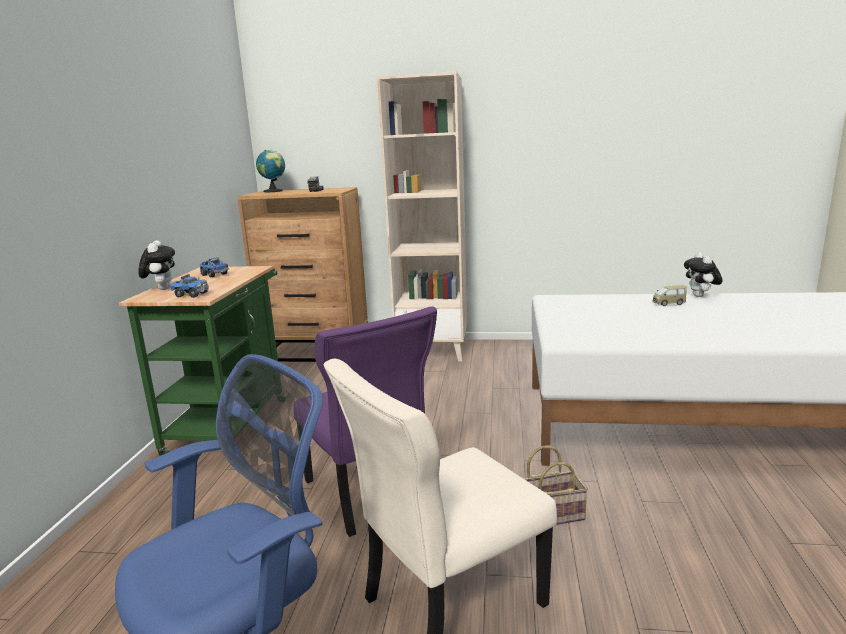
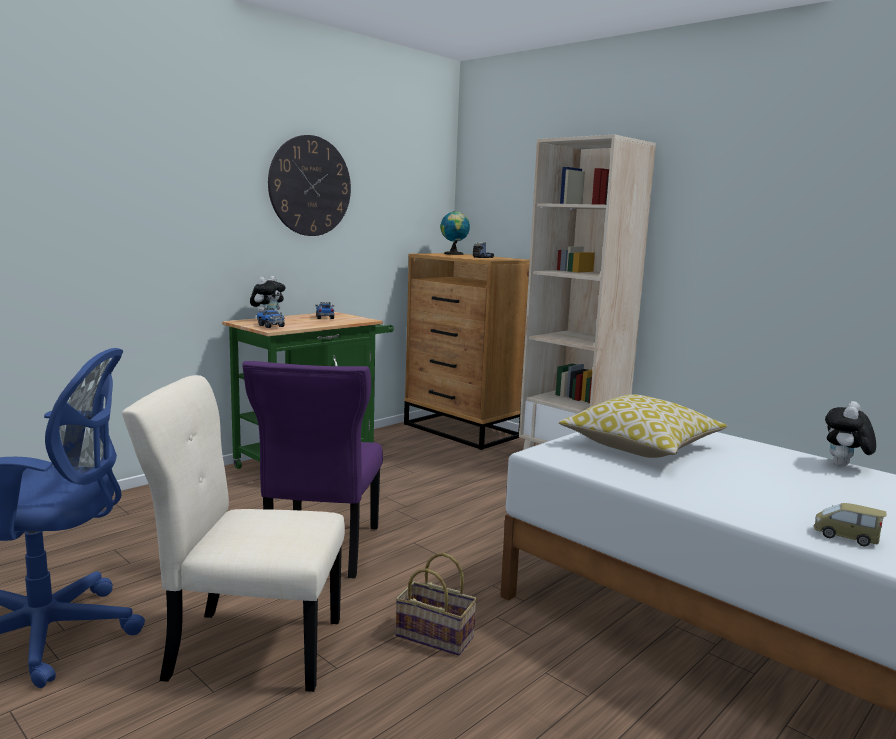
camera: 35 degrees right, 5 degrees down
toy car [653,285,687,306] -> toy car moved to [814,503,887,547]
none -> wall clock [268,135,351,236]
none -> pillow [559,394,727,458]

